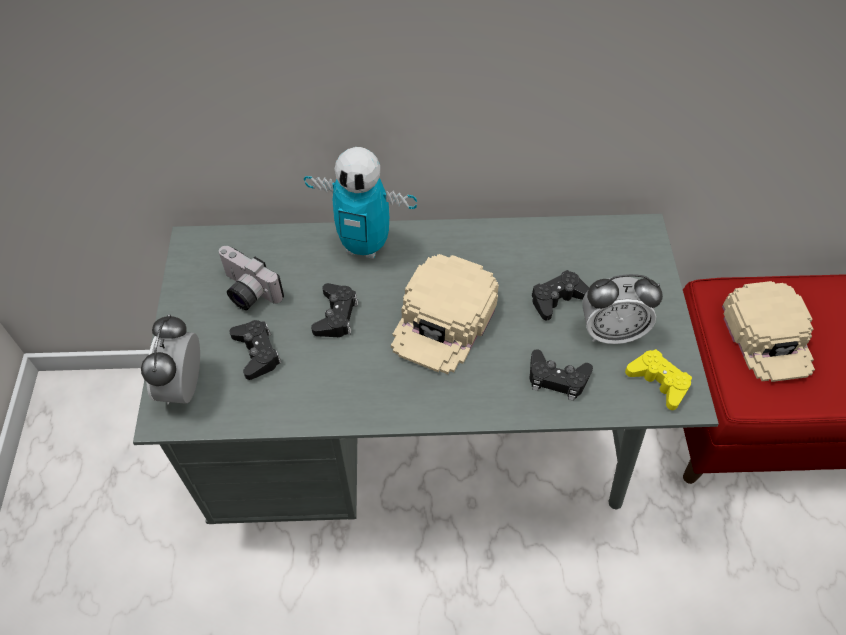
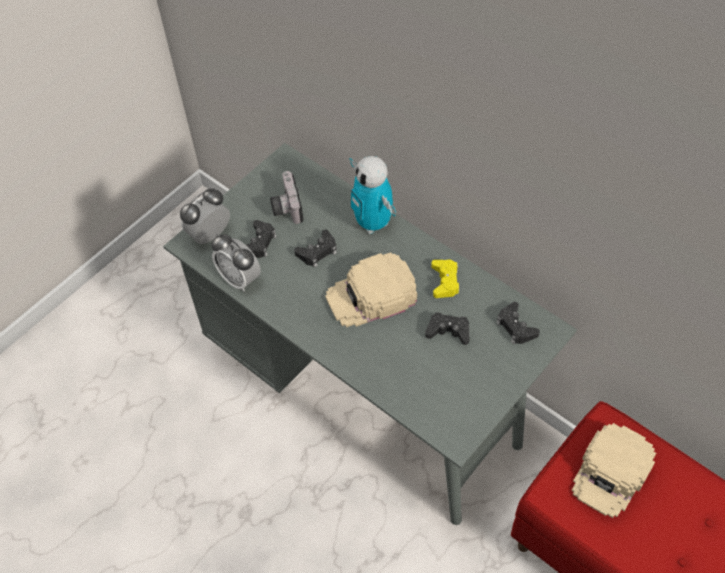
camera: 45 degrees right, 0 degrees up
black game controller [529,349,593,401] -> black game controller moved to [496,302,540,344]
alarm clock [582,274,663,344] -> alarm clock moved to [211,234,261,291]
yellow game controller [625,349,692,410] -> yellow game controller moved to [431,259,460,298]

